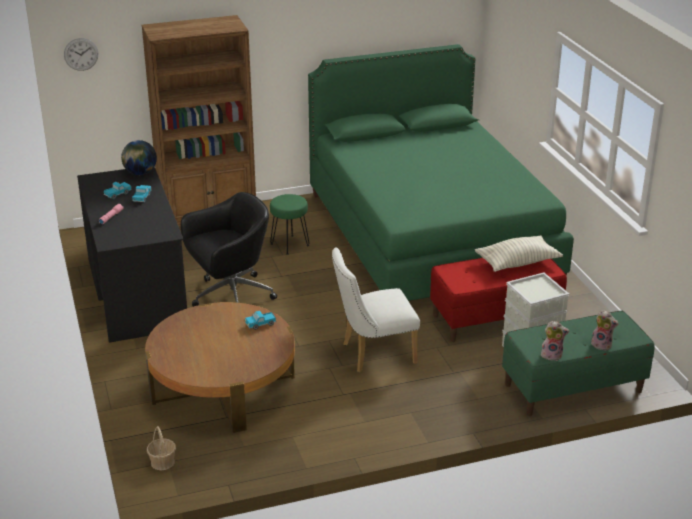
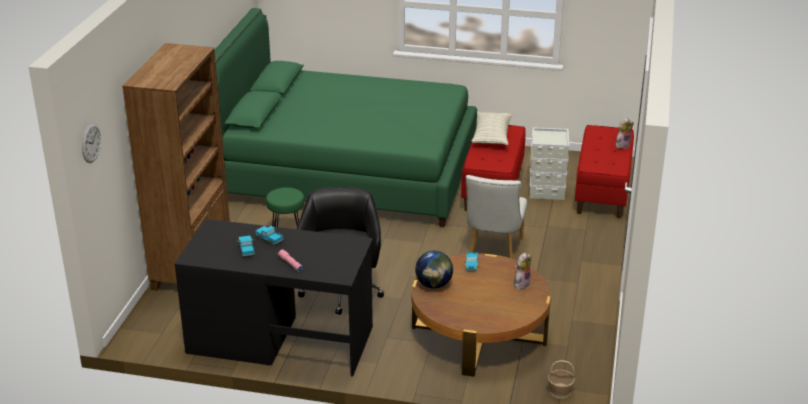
camera: 60 degrees left, 0 degrees up
globe [121,140,157,175] -> globe moved to [415,251,453,288]
green bench [502,311,655,416] -> red bench [575,125,634,219]
plush toy [540,321,569,361] -> plush toy moved to [514,253,531,290]

